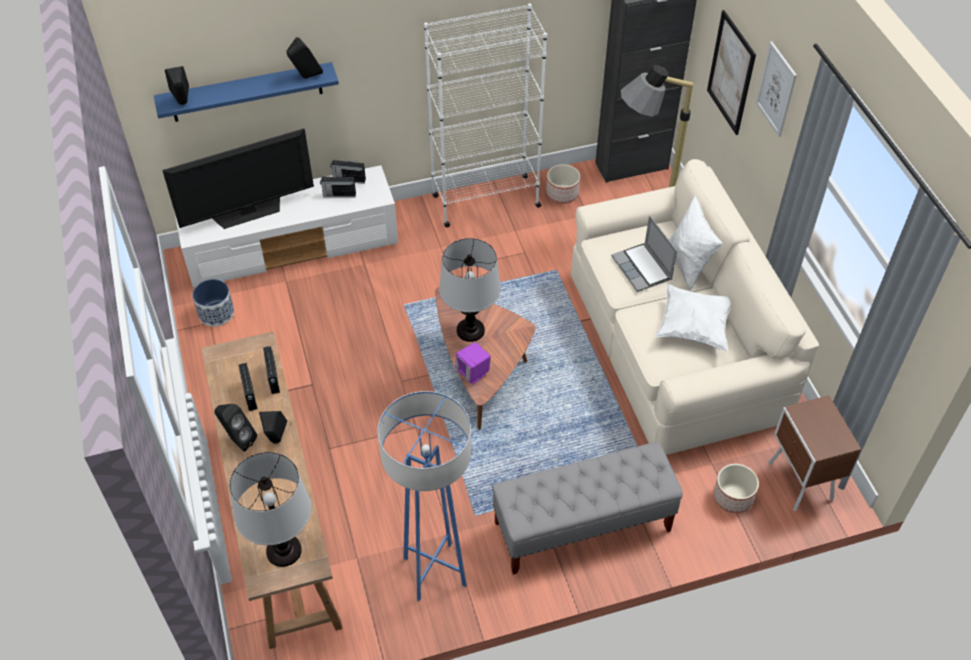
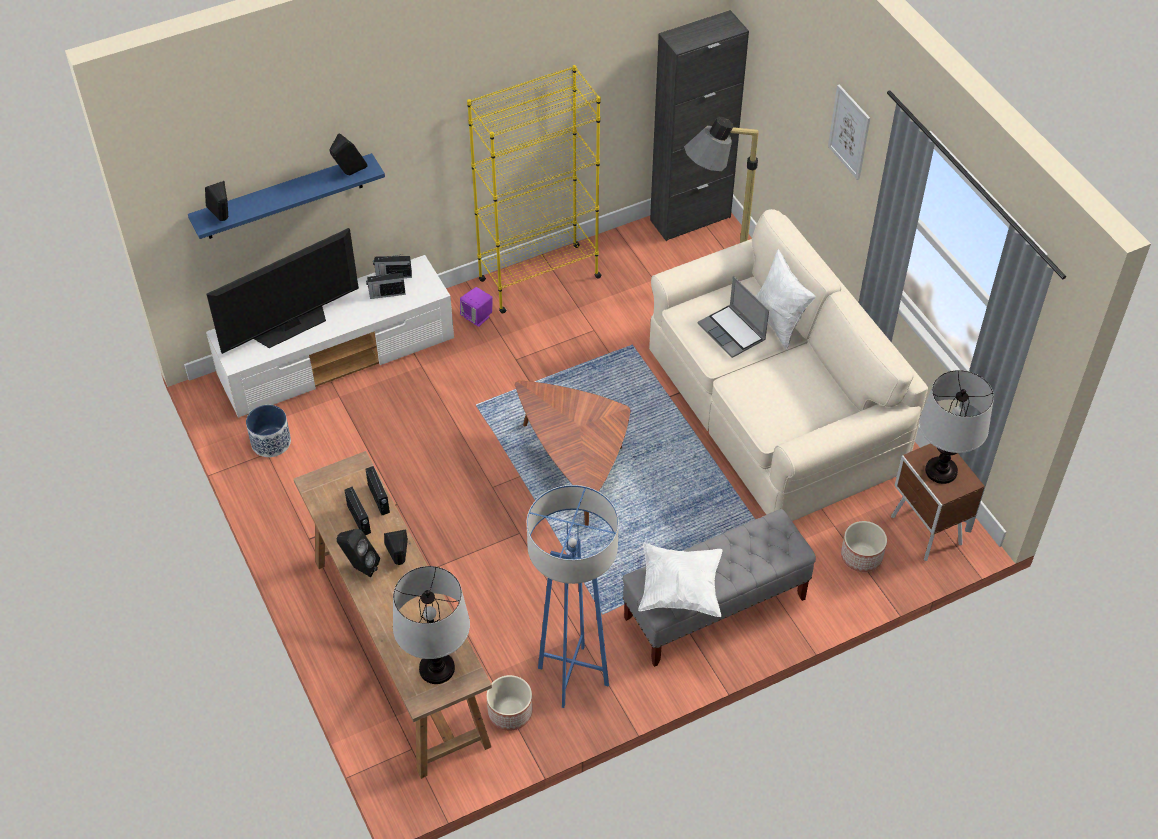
camera: 10 degrees left, 0 degrees up
white bookcase [424,4,547,227] -> yellow bookcase [467,65,602,314]
table lamp [439,238,501,342] -> table lamp moved to [919,370,994,484]
purple speaker [455,342,491,384] -> purple speaker moved to [460,287,493,327]
planter [546,164,580,204] -> planter moved to [486,675,533,731]
white pillow [655,284,731,351] -> white pillow moved to [638,543,723,617]
picture [707,10,756,135] -> none

